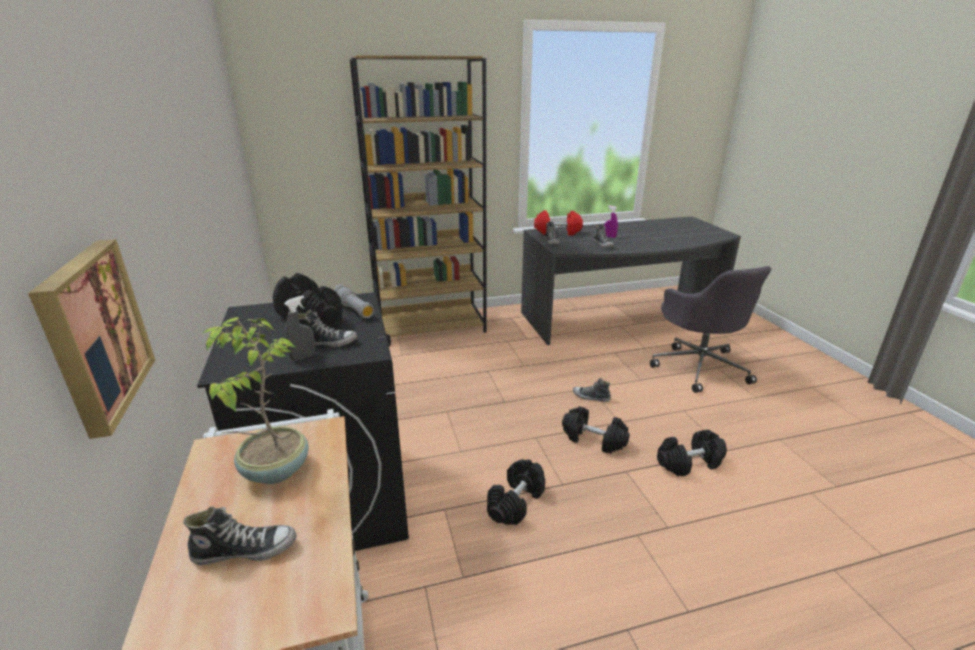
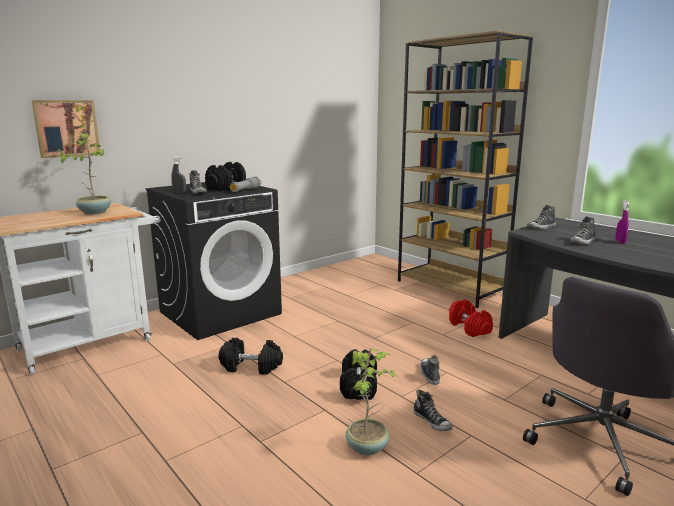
camera: 65 degrees right, 10 degrees down
shoe [183,507,296,565] -> shoe moved to [413,389,452,431]
red dumbbell [534,210,583,236] -> red dumbbell moved to [449,299,493,337]
black dumbbell [657,430,727,476] -> potted plant [346,348,398,455]

